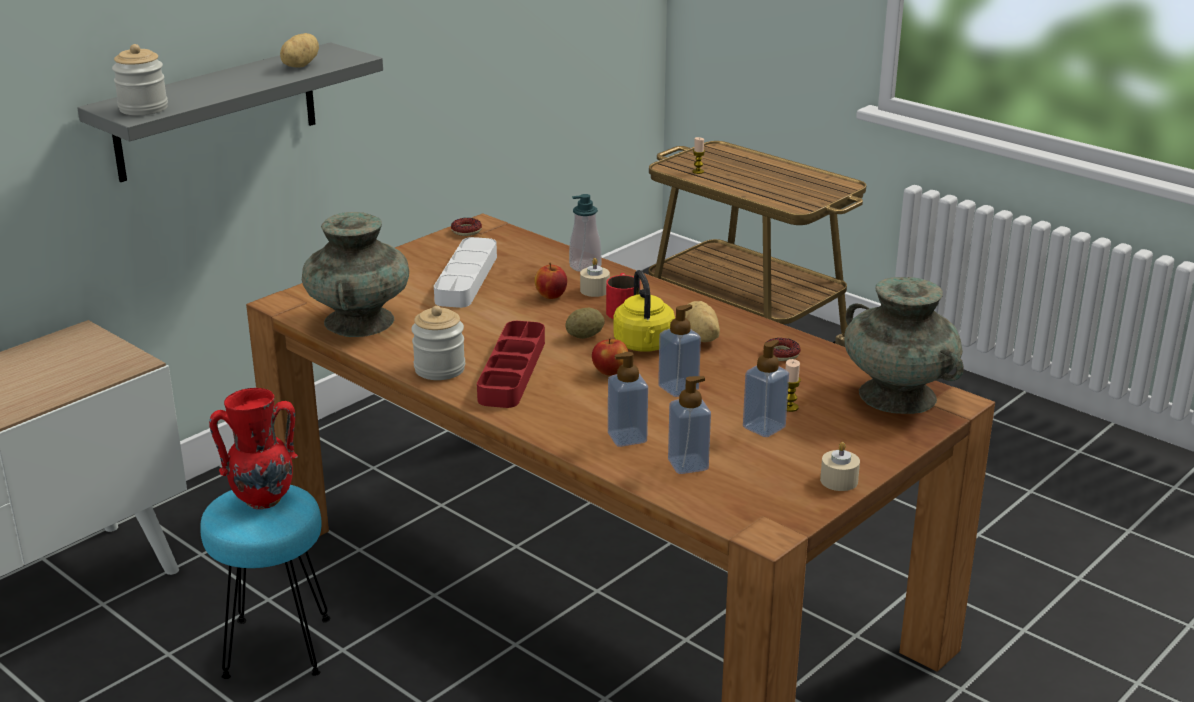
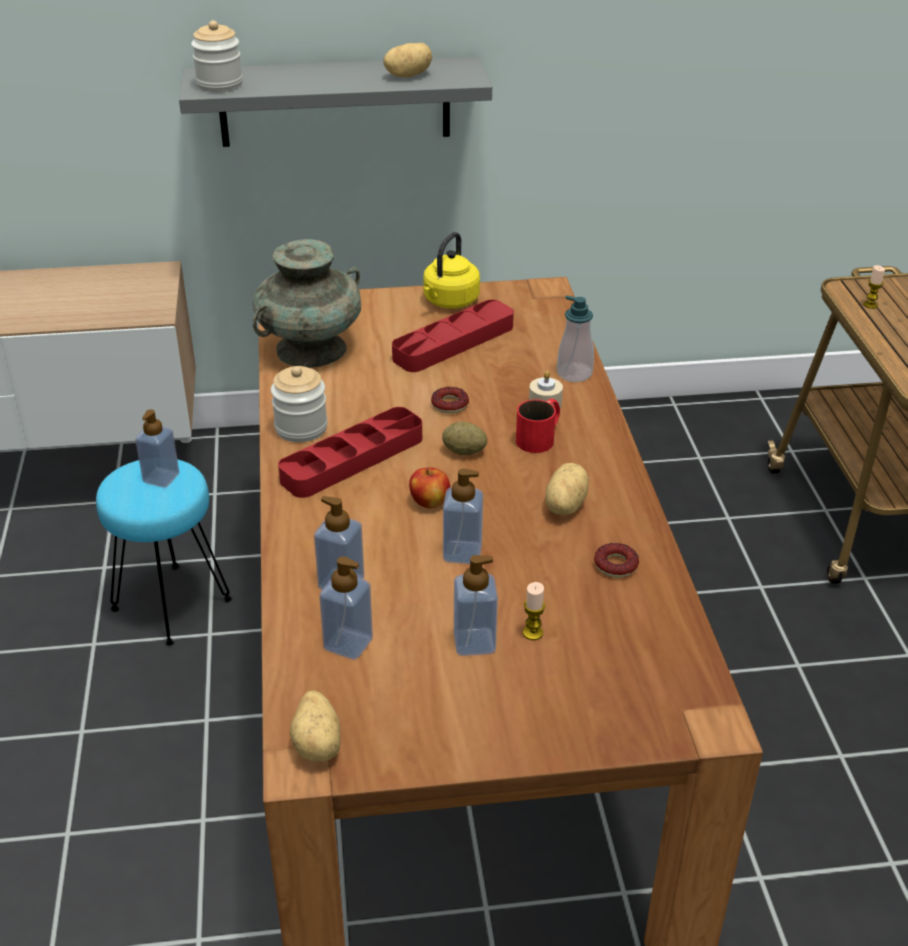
camera: 40 degrees right, 10 degrees up
red vase [209,388,298,509] -> soap dispenser [135,409,179,488]
white tray [434,237,497,308] -> red tray [392,300,514,372]
donut [451,218,482,236] -> donut moved to [431,387,469,414]
apple [535,262,567,299] -> none
yellow kettle [613,270,675,352] -> yellow kettle moved to [423,232,480,309]
beige candle [820,442,860,491] -> none
turquoise vase [844,277,964,414] -> none
none -> potato [290,690,341,761]

